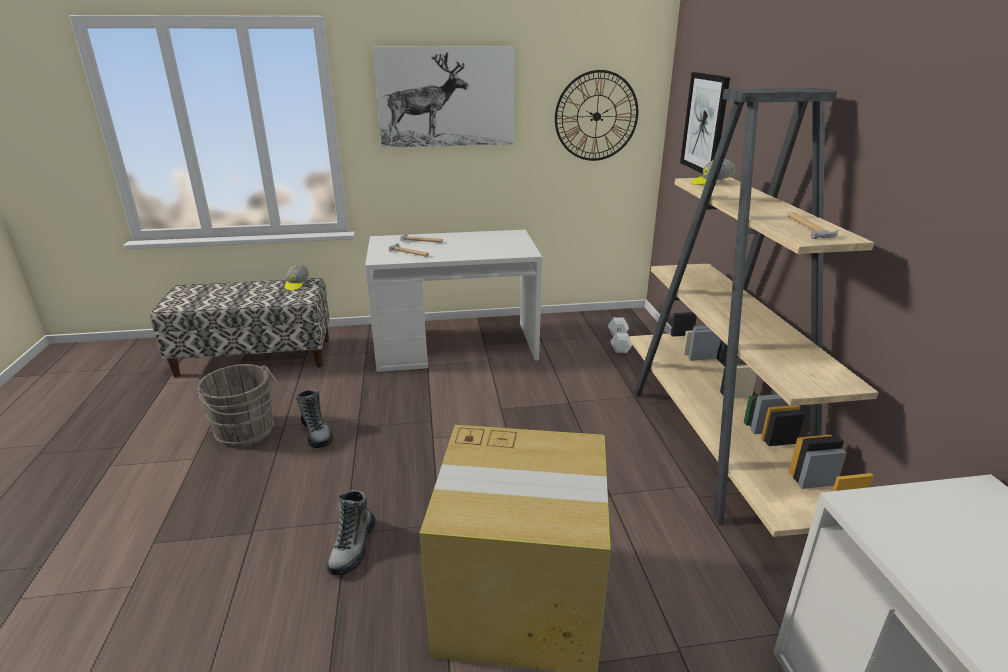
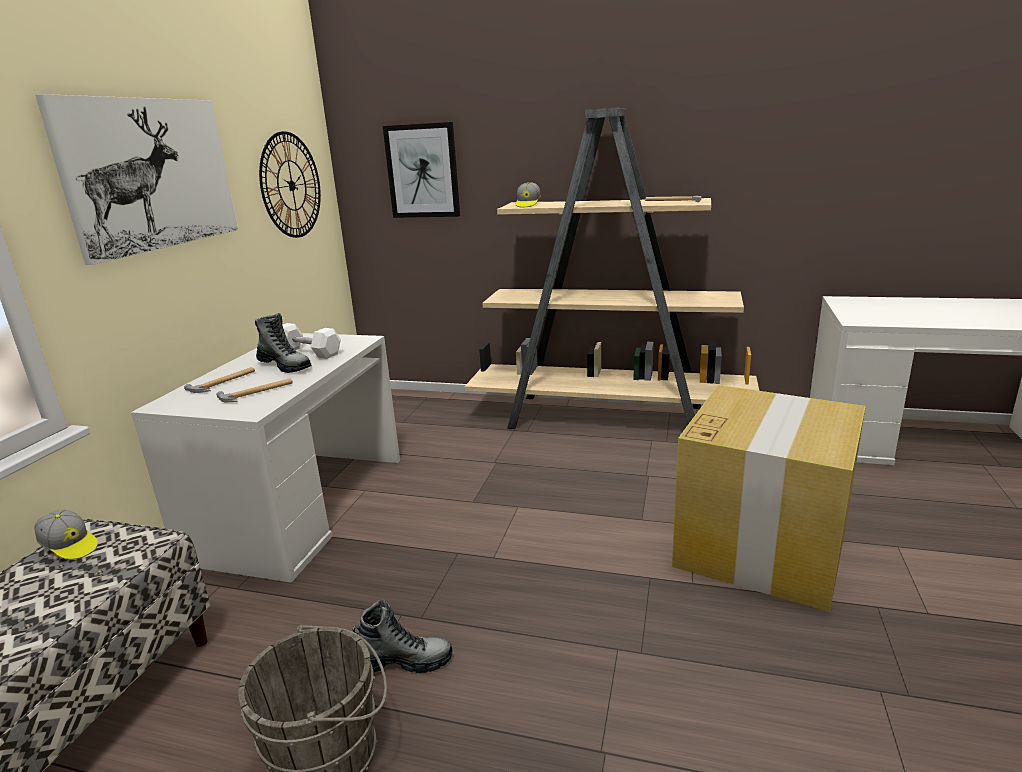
camera: 65 degrees left, 5 degrees down
boot [327,490,376,575] -> boot moved to [255,313,312,373]
white dumbbell [608,317,633,353] -> white dumbbell moved to [282,323,341,359]

